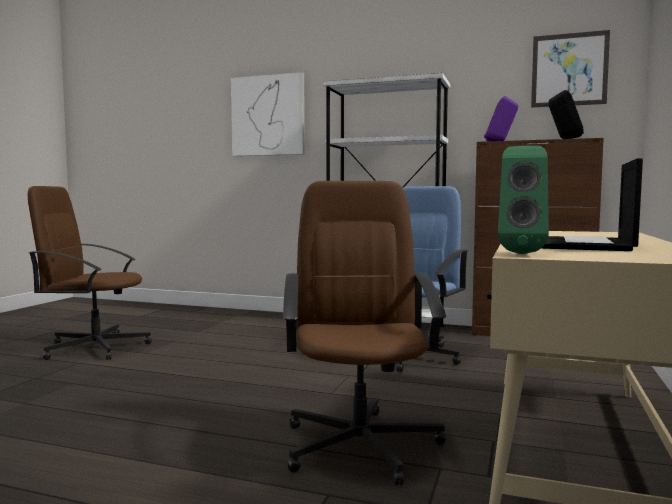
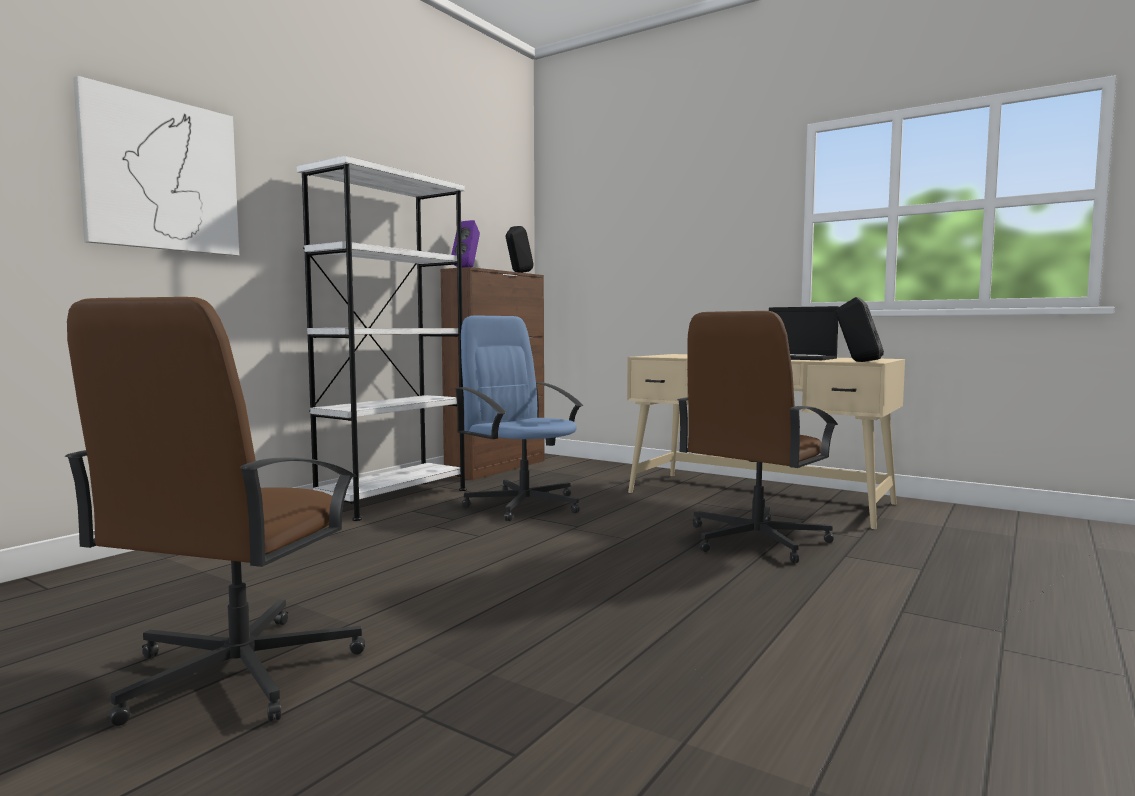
camera: 75 degrees left, 0 degrees up
brown office chair [283,181,446,486] -> brown office chair turned 60 degrees counterclockwise [677,311,838,563]
green speaker [498,146,549,254] -> black speaker [836,297,884,362]
picture [531,30,610,108] -> none

